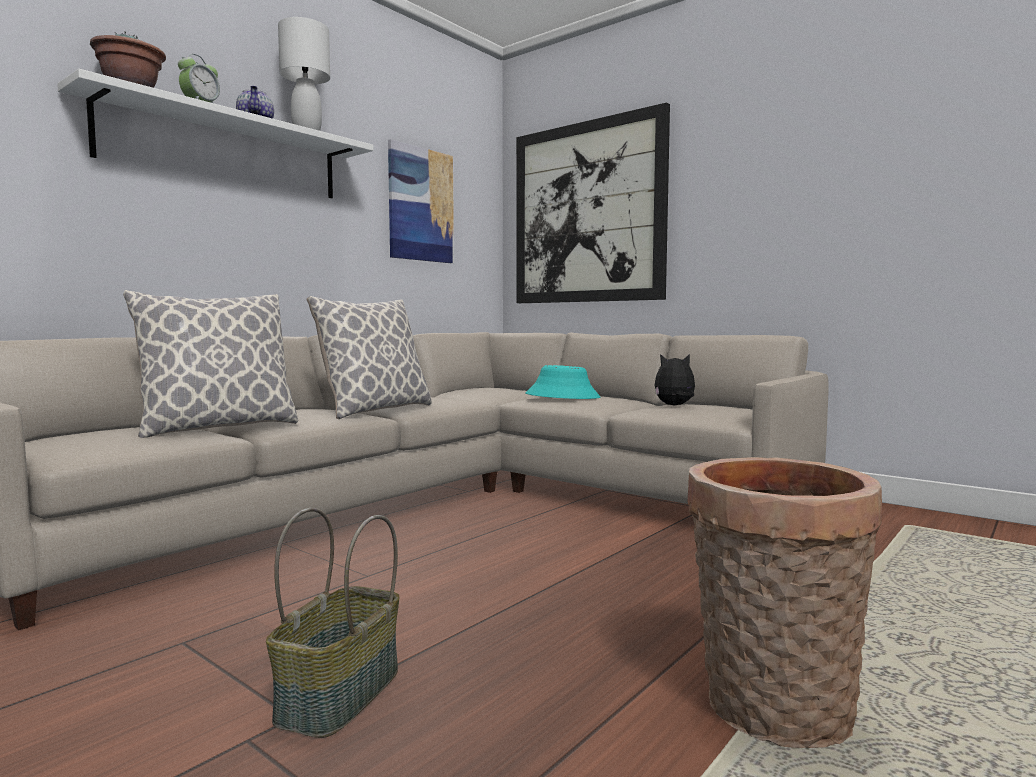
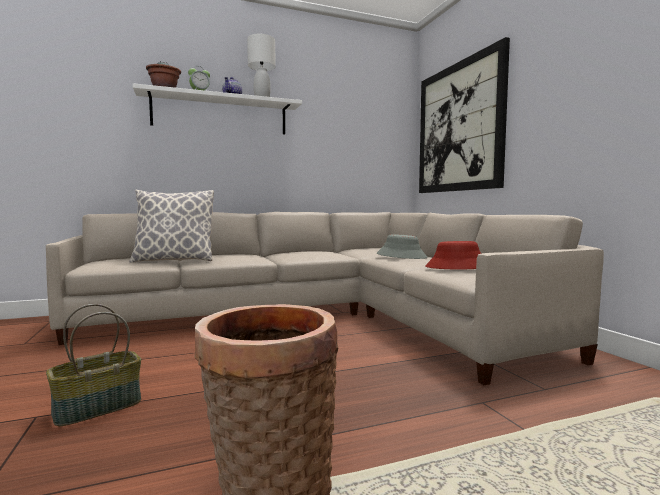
camera: 30 degrees right, 0 degrees up
pillow [307,296,432,419] -> none
picture [388,139,454,263] -> none
turquoise hat [525,365,600,399] -> grey hat [377,234,428,259]
plush toy [655,354,695,405] -> red hat [425,241,481,269]

